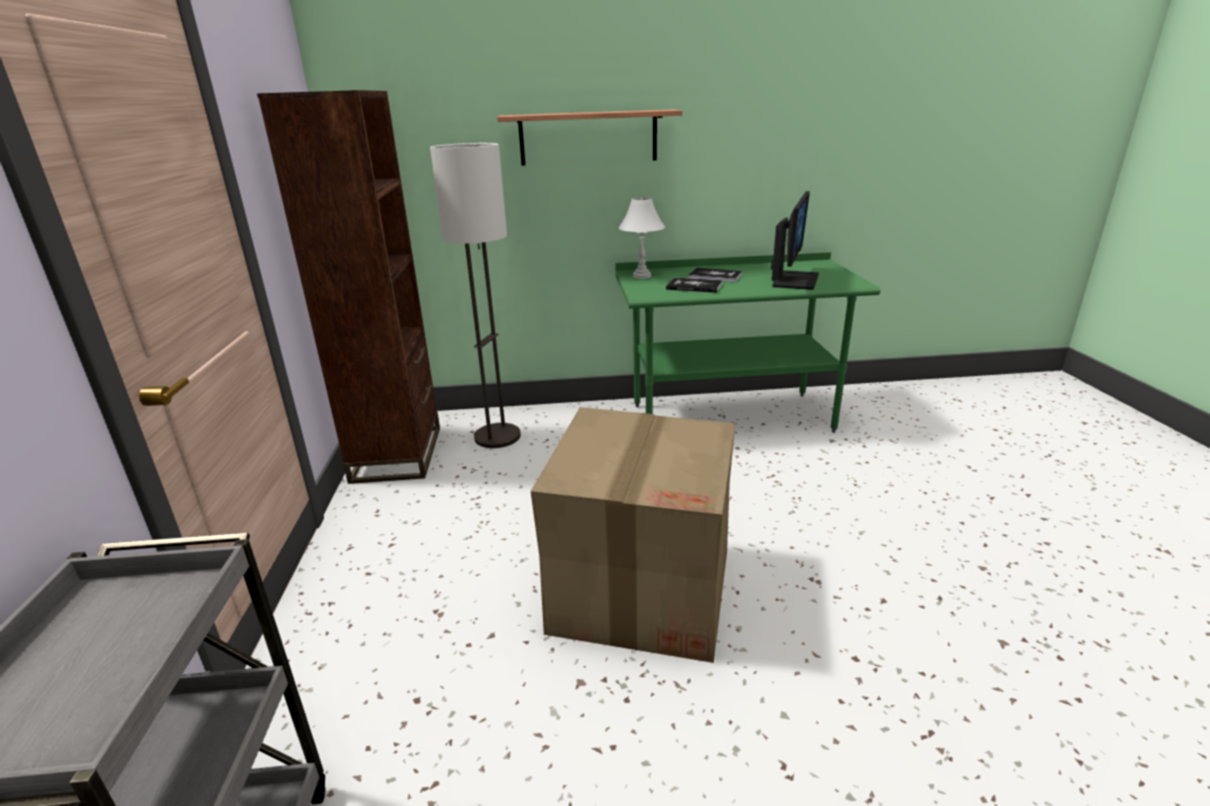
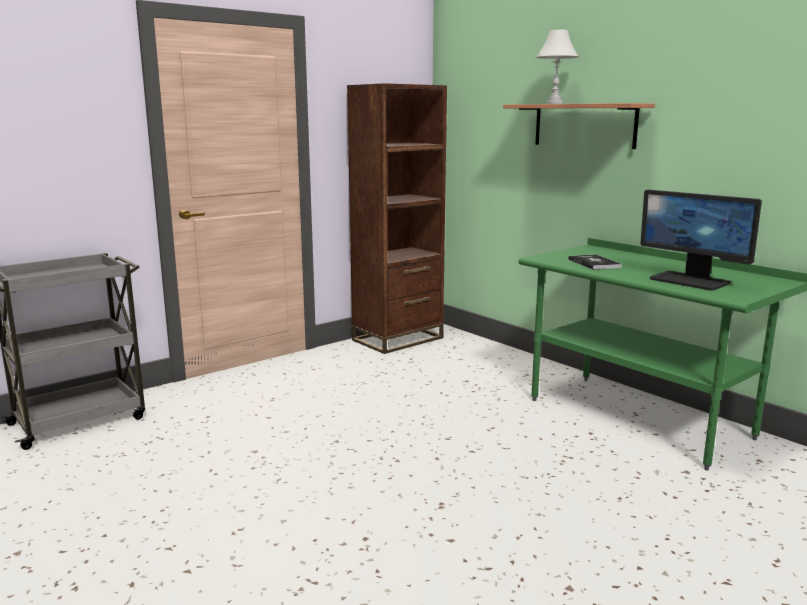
camera: 55 degrees right, 10 degrees down
floor lamp [430,143,521,448] -> none
cardboard box [531,407,735,663] -> none
white table lamp [619,198,665,279] -> white table lamp moved to [536,30,579,104]
book [688,268,743,282] -> none
monitor [771,191,819,290] -> monitor turned 60 degrees clockwise [641,190,762,291]

